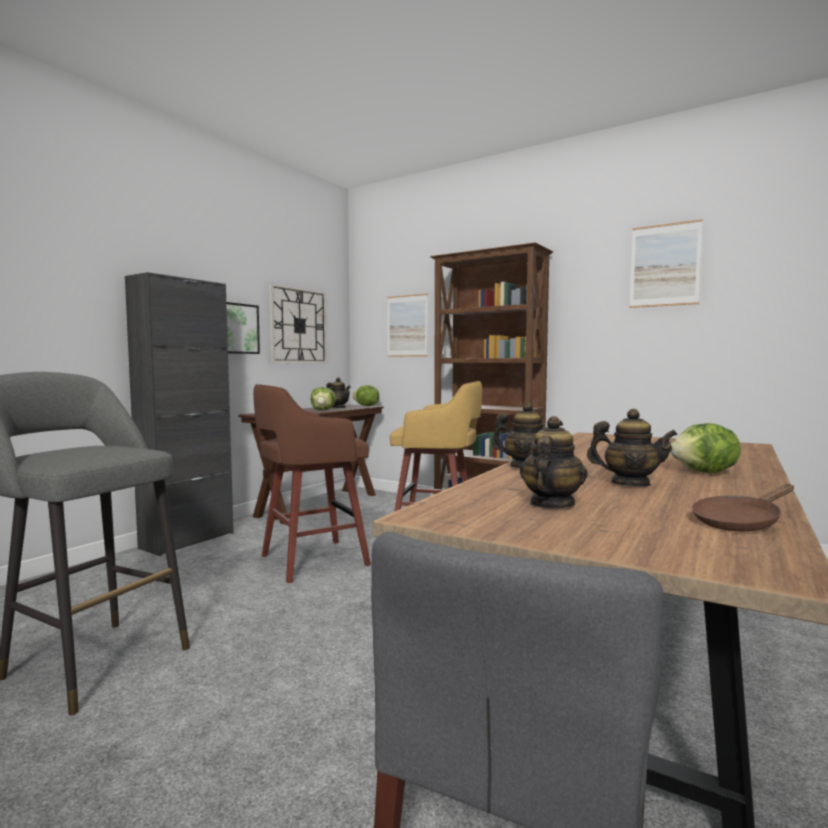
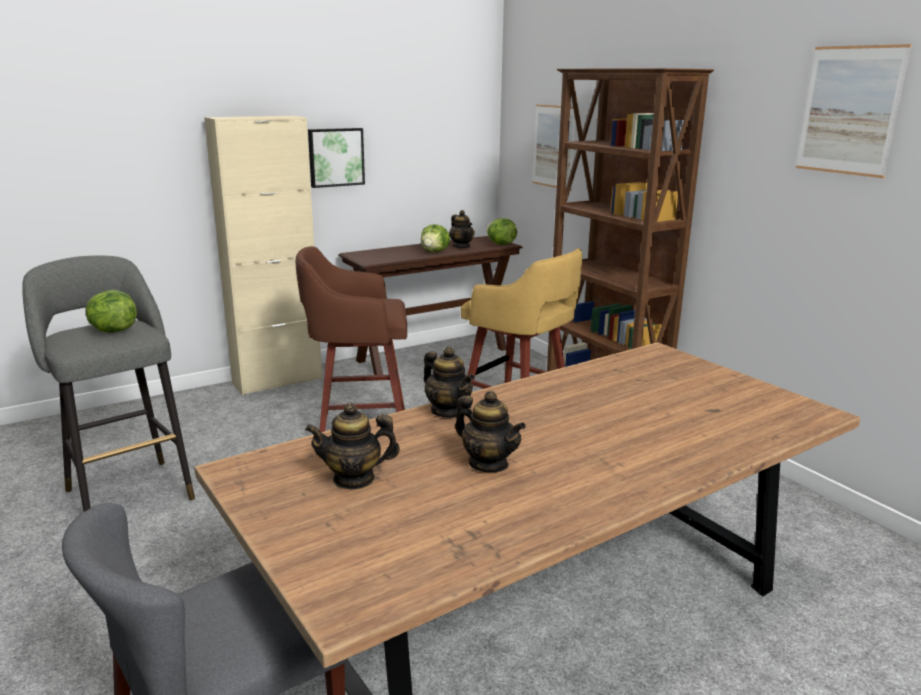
camera: 25 degrees right, 15 degrees up
black cabinet [125,272,234,556] -> beige cabinet [204,116,322,395]
wall clock [269,283,327,363] -> none
teapot [520,416,588,508] -> teapot turned 150 degrees counterclockwise [305,403,400,490]
lettuce [670,423,741,473] -> lettuce moved to [85,290,137,333]
brown frying pan [692,484,794,531] -> none

